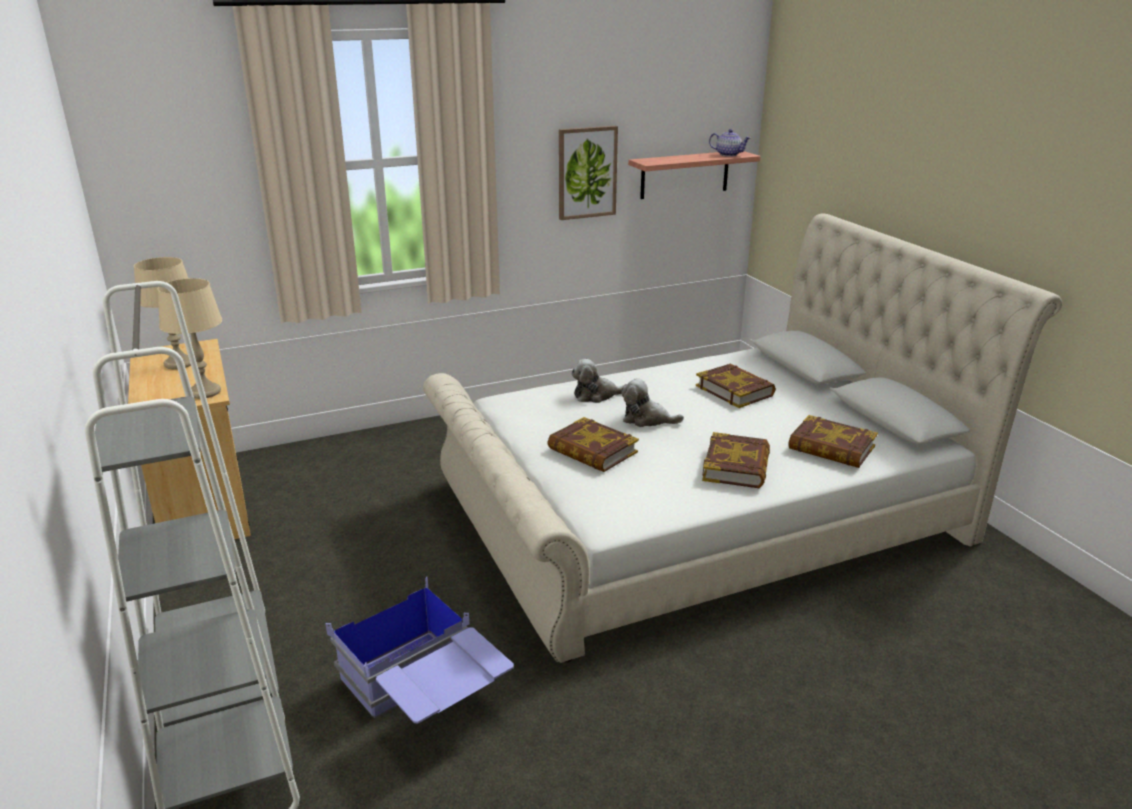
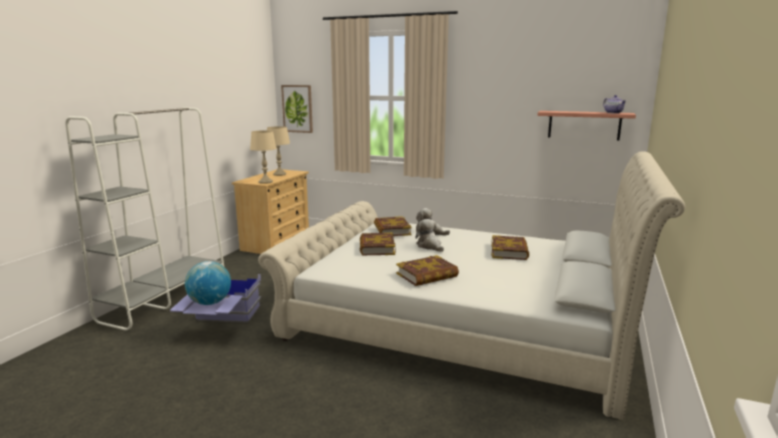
camera: 45 degrees right, 10 degrees down
picture [559,126,618,220] -> picture moved to [281,85,313,133]
book [788,415,878,468] -> book moved to [374,216,412,236]
none -> globe [185,261,231,305]

